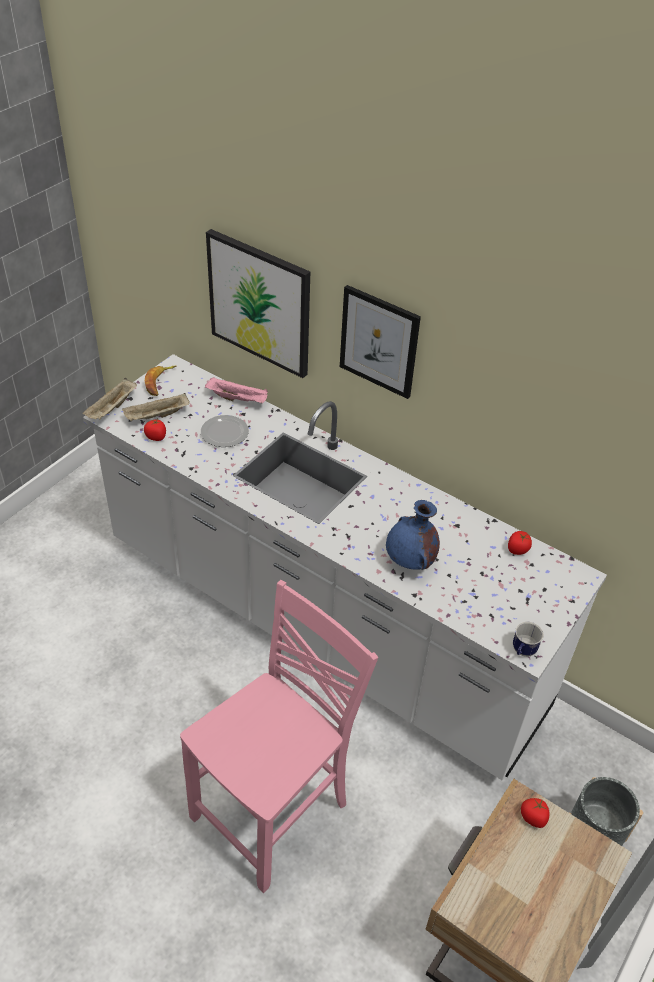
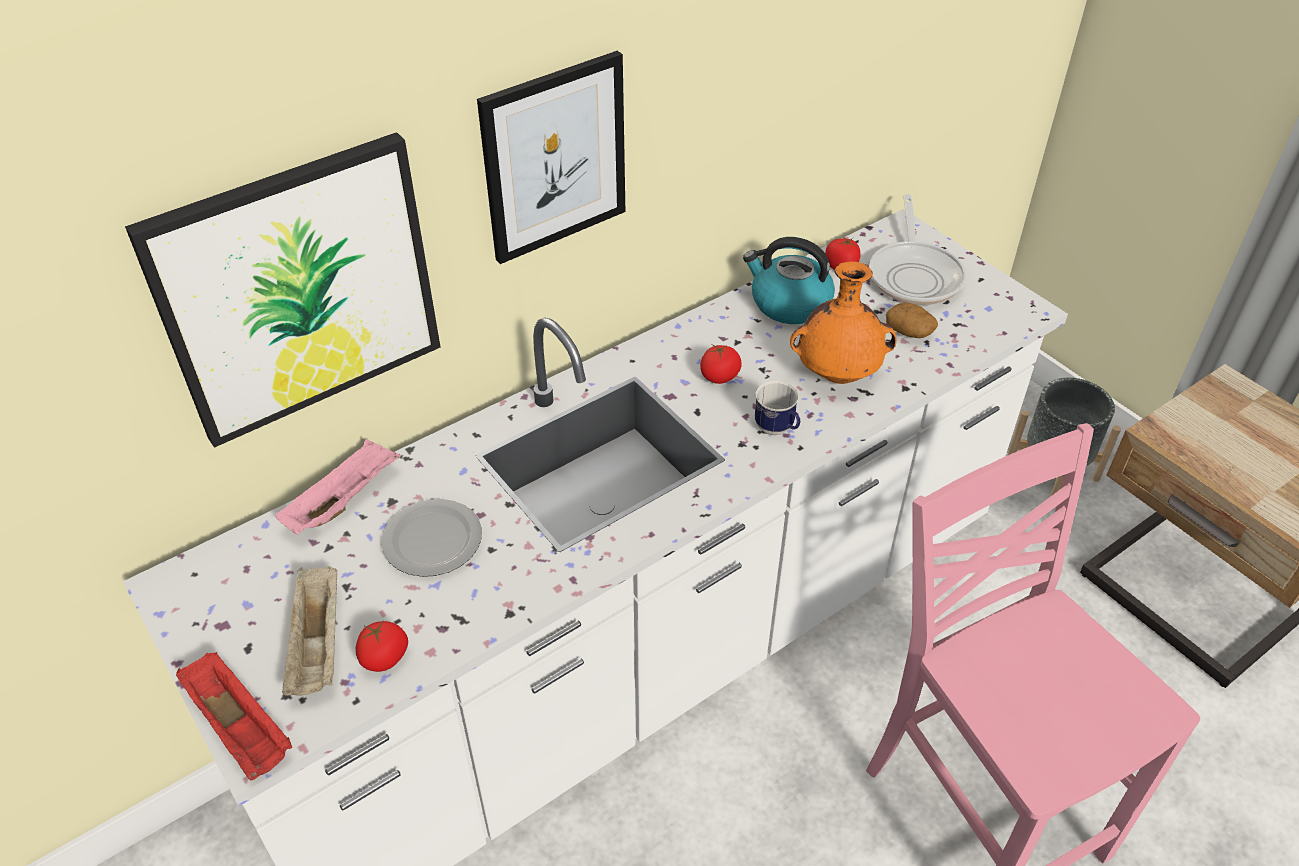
camera: 70 degrees left, 0 degrees up
beige tray [83,378,137,420] -> red tray [176,652,292,780]
banana [145,366,176,396] -> none
blue vase [386,500,440,570] -> orange vase [790,261,897,384]
mug [513,622,544,657] -> mug moved to [755,380,800,435]
tomato [521,798,550,828] -> tomato moved to [700,345,742,384]
none -> kettle [743,237,835,324]
none -> frying pan [869,194,966,305]
none -> potato [886,303,938,338]

